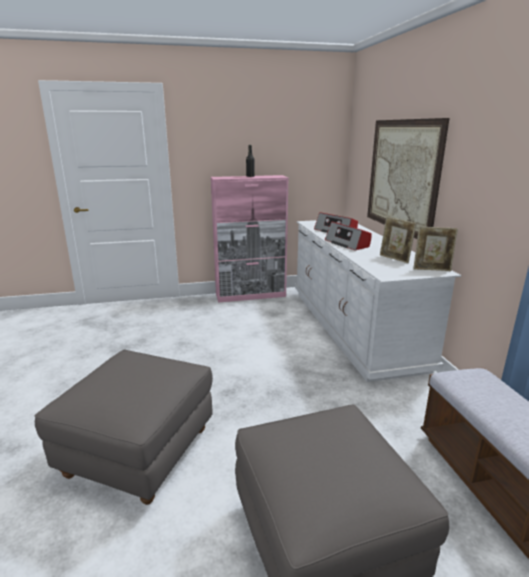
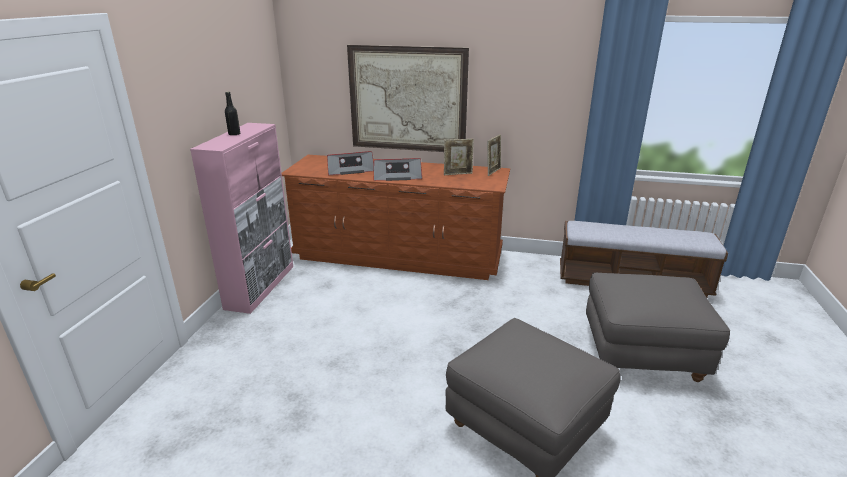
camera: 65 degrees left, 5 degrees up
white dresser [295,220,461,382] -> brown dresser [282,155,510,280]

